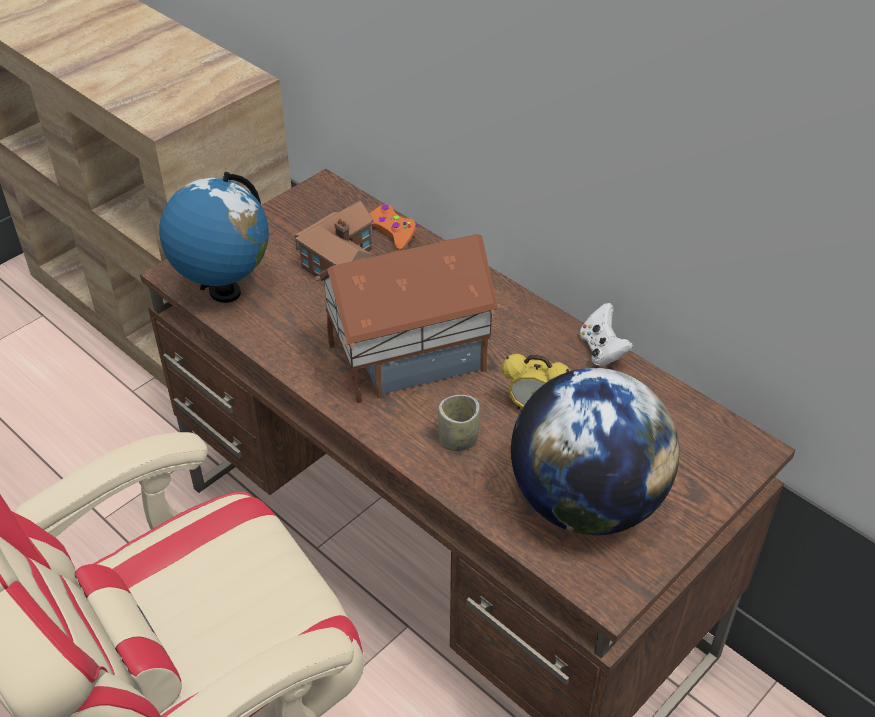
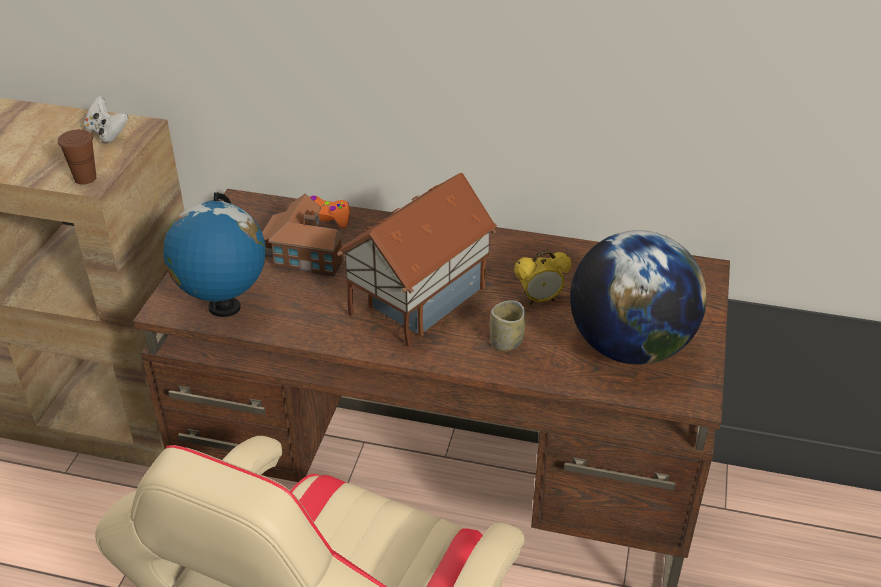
camera: 30 degrees left, 5 degrees down
white game controller [580,303,633,366] -> white game controller moved to [84,96,129,143]
none -> brown cup [58,129,96,185]

